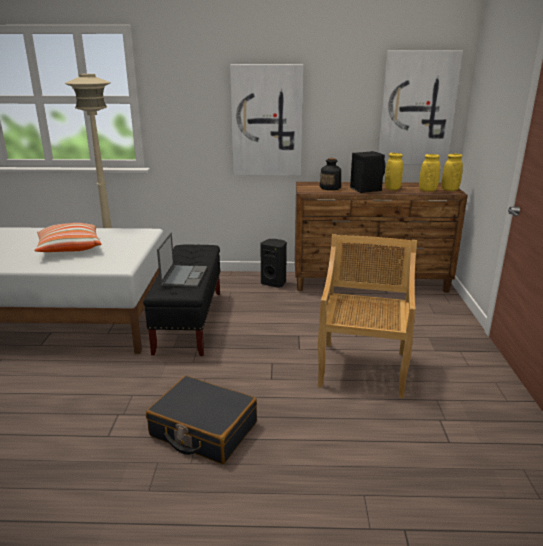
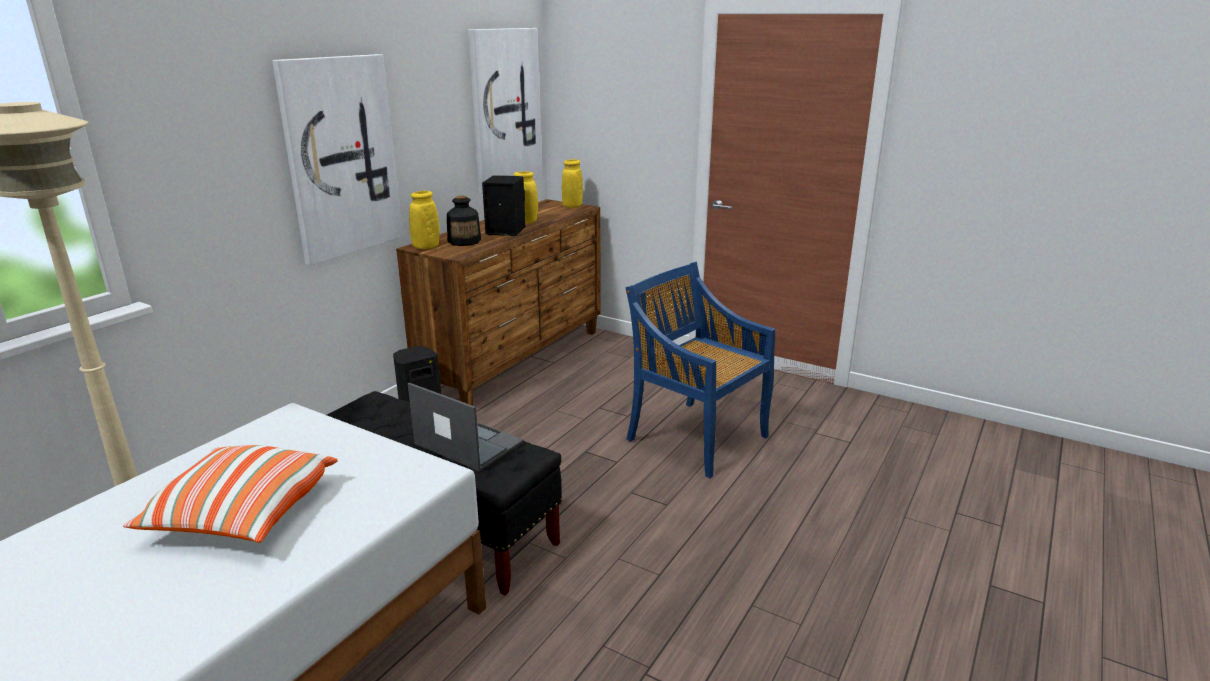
camera: 60 degrees left, 0 degrees up
black suitcase [146,376,257,464] -> none
beige chair [318,234,417,398] -> blue chair [626,262,775,478]
yellow vase [419,154,440,192] -> yellow vase moved to [409,191,440,249]

